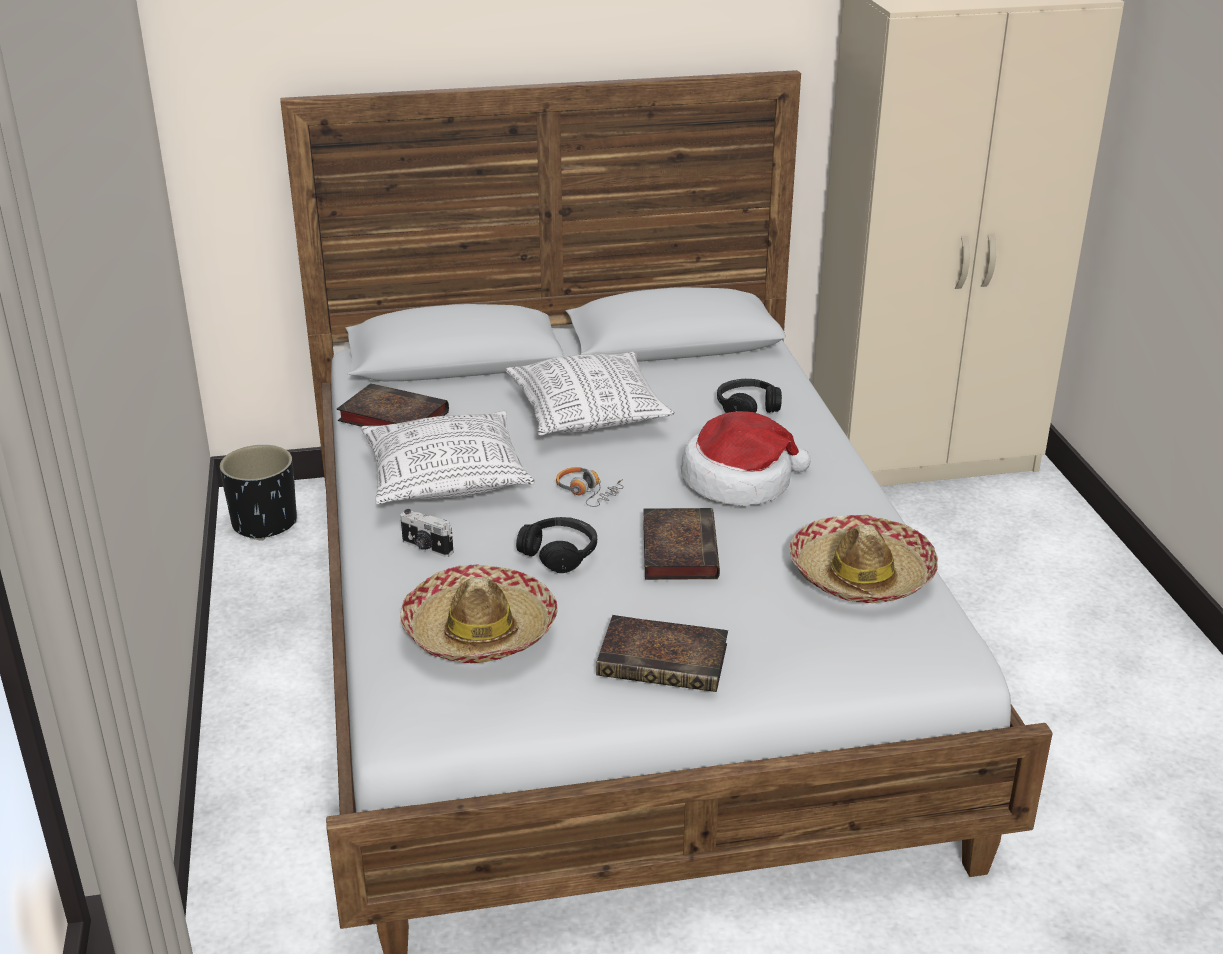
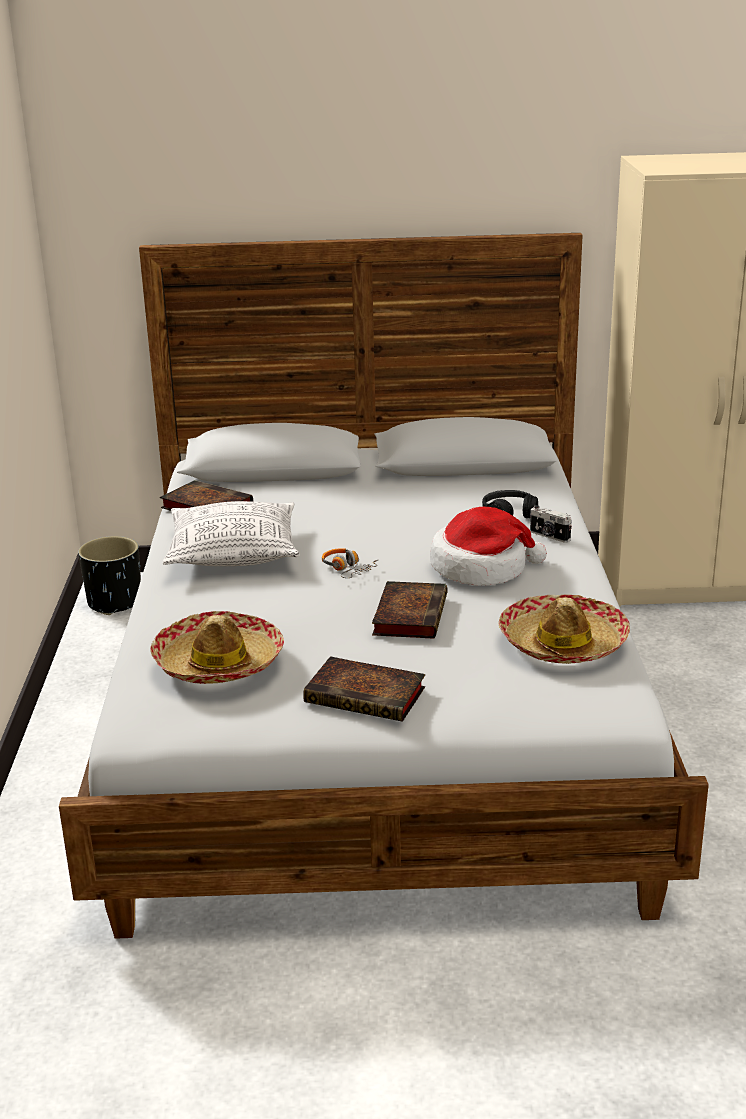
camera: 10 degrees right, 5 degrees down
camera [400,509,453,557] -> camera moved to [530,505,572,543]
pillow [506,352,675,435] -> none
black headphones [516,517,597,573] -> none

